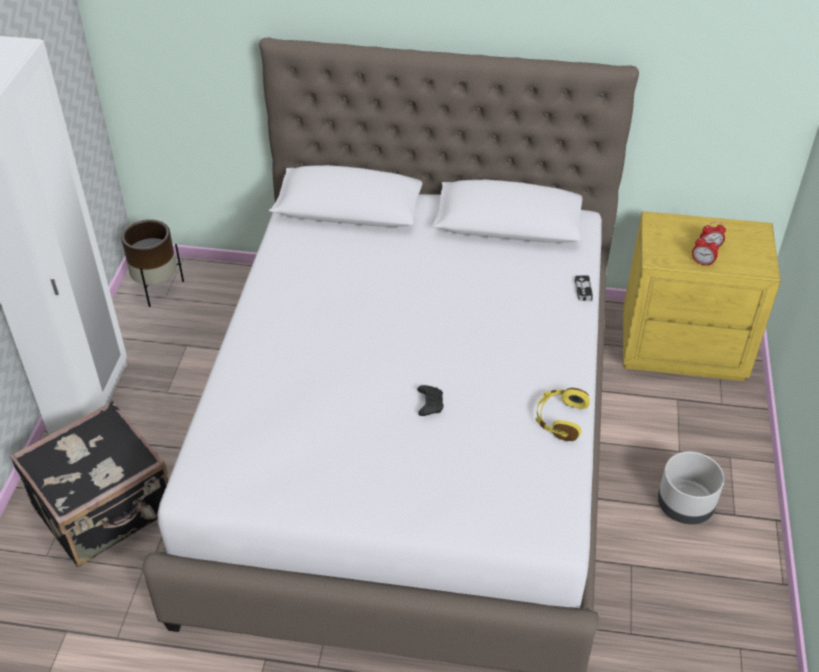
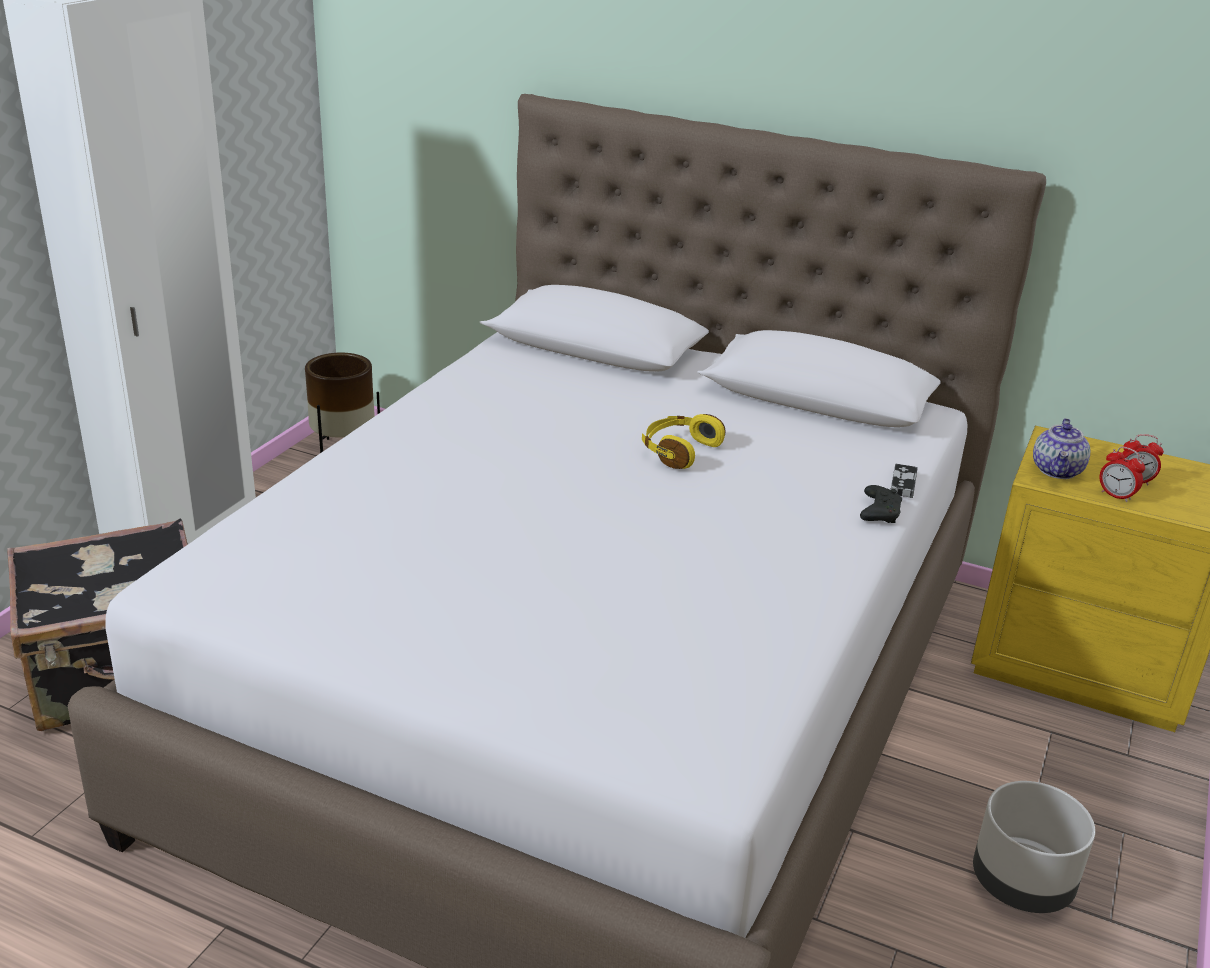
camera: 15 degrees right, 15 degrees down
black game controller [417,385,444,416] -> black game controller moved to [860,485,902,523]
yellow headphones [536,388,590,441] -> yellow headphones moved to [642,414,725,469]
none -> teapot [1033,418,1090,479]

